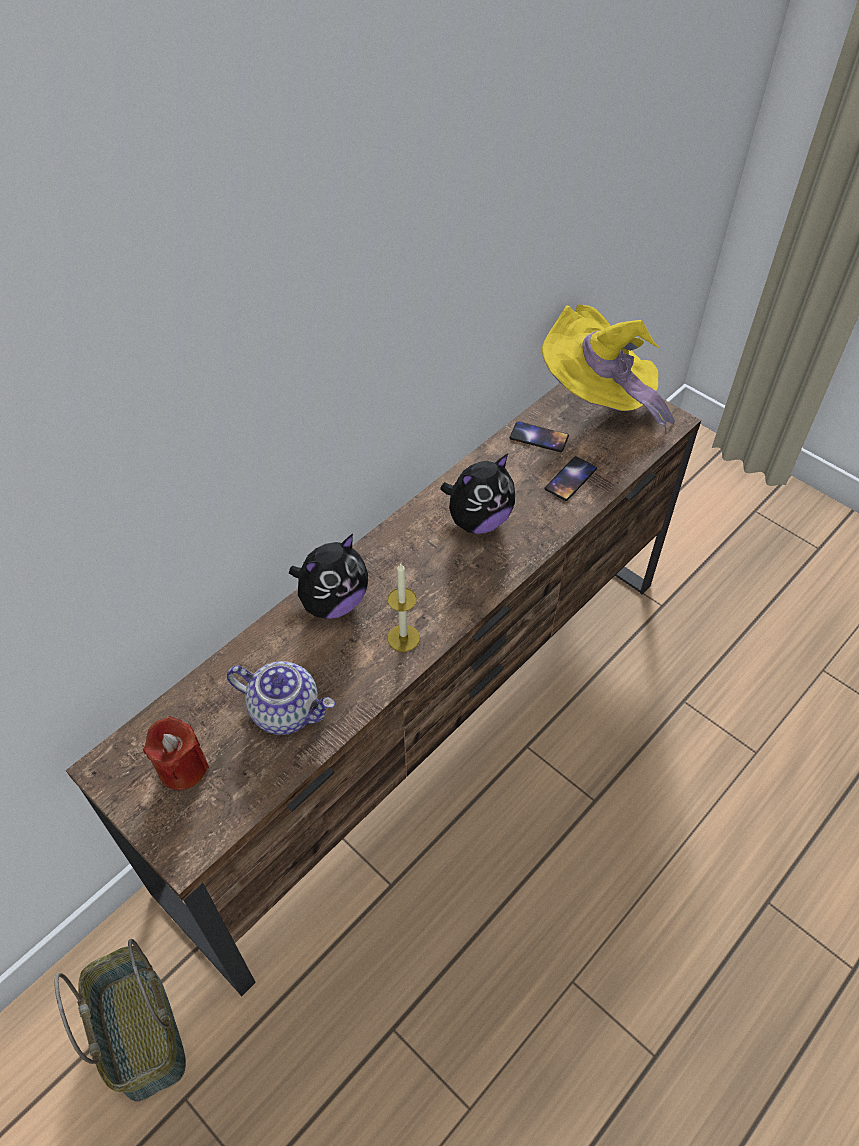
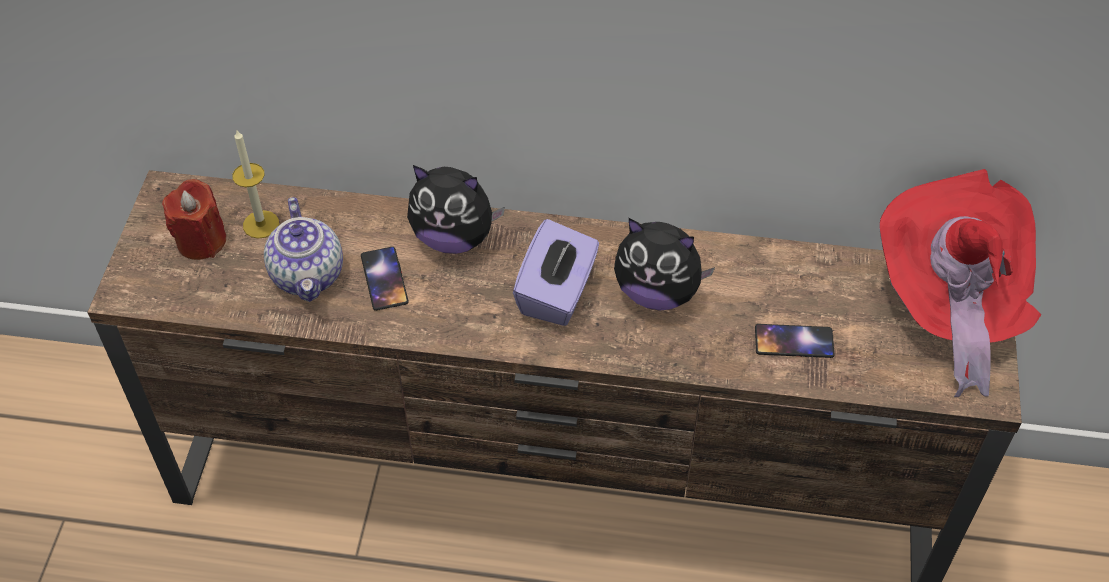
camera: 55 degrees right, 0 degrees up
basket [54,939,186,1101] -> none
candle [387,564,420,652] -> candle moved to [232,130,279,239]
phone [510,421,569,452] -> phone moved to [361,247,409,311]
yellow hat [542,305,675,435] -> red hat [879,169,1041,397]
none -> purple tissue box [513,219,599,326]

